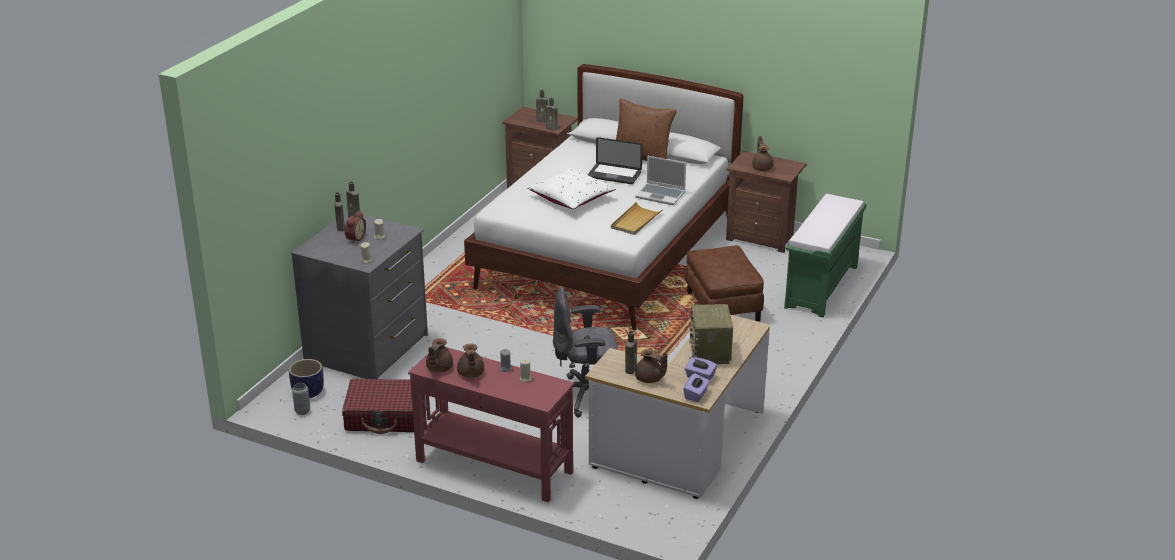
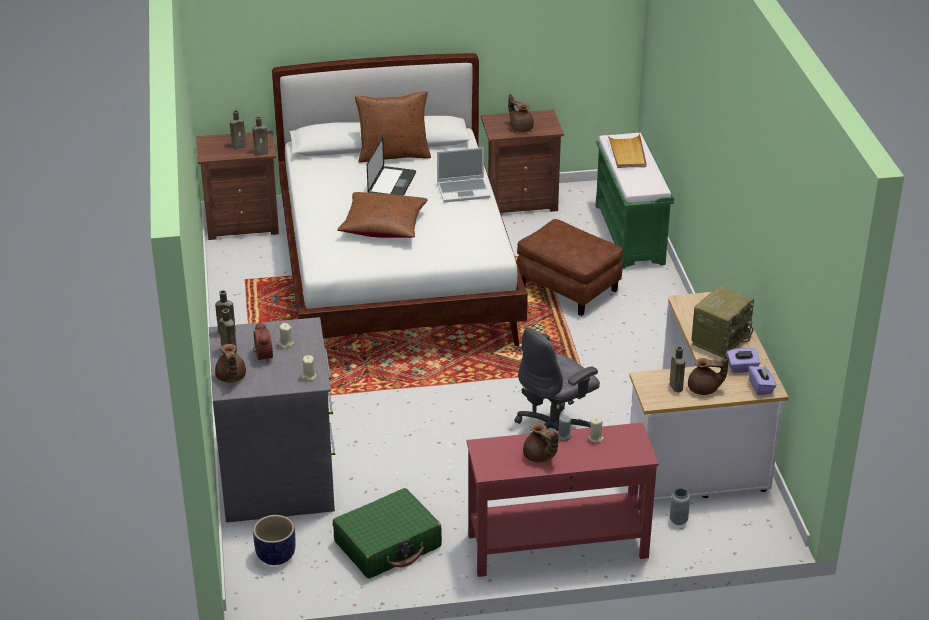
camera: 35 degrees left, 5 degrees up
grey vase [292,383,310,415] -> grey vase moved to [670,488,690,525]
red suitcase [342,379,414,434] -> green suitcase [333,488,442,578]
brown teapot [426,338,453,372] -> brown teapot moved to [215,344,246,383]
white pillow [527,168,616,209] -> brown pillow [337,192,428,238]
laptop [587,137,643,184] -> laptop turned 60 degrees counterclockwise [367,137,416,196]
beige tray [611,202,663,235] -> beige tray moved to [608,134,646,168]
radio [689,304,733,364] -> radio turned 105 degrees counterclockwise [691,285,754,358]

